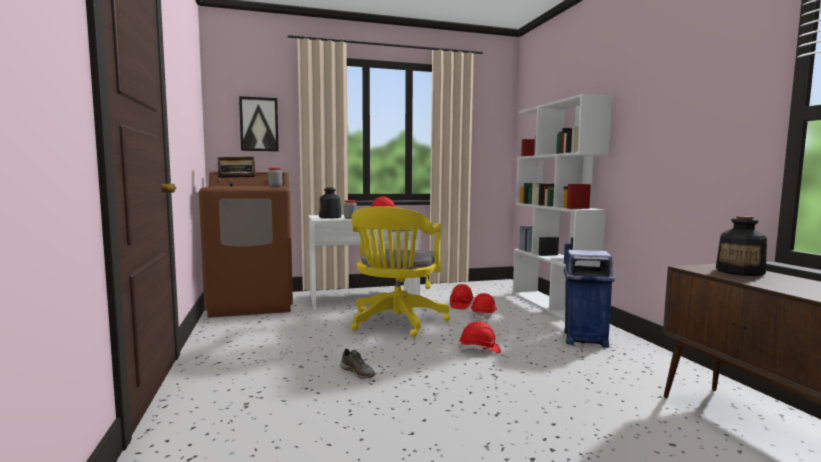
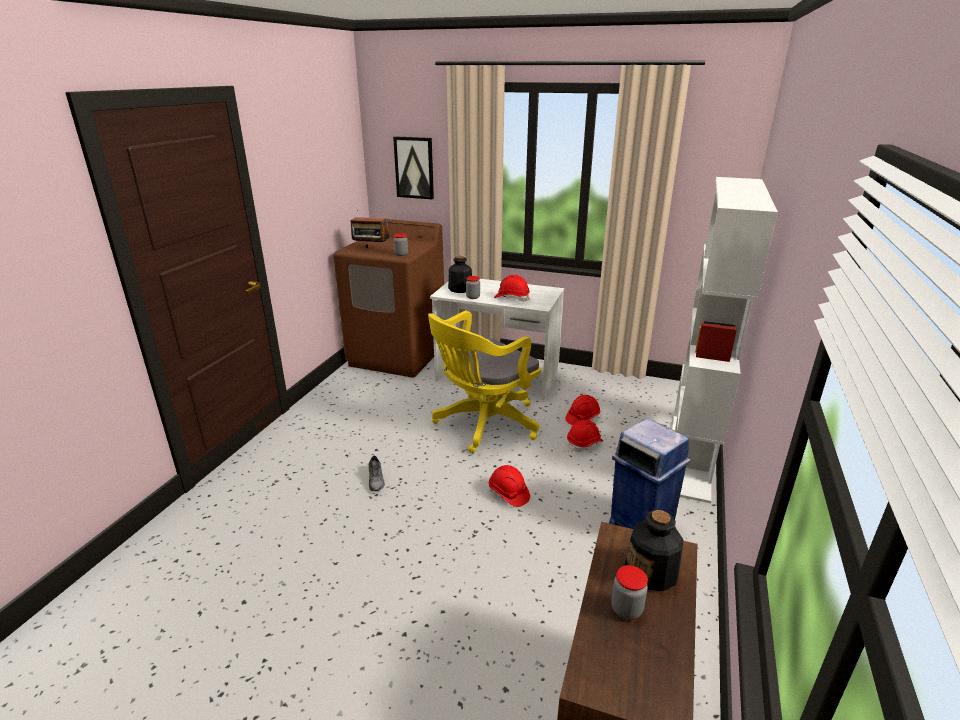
camera: 35 degrees right, 20 degrees up
none -> jar [611,565,648,620]

